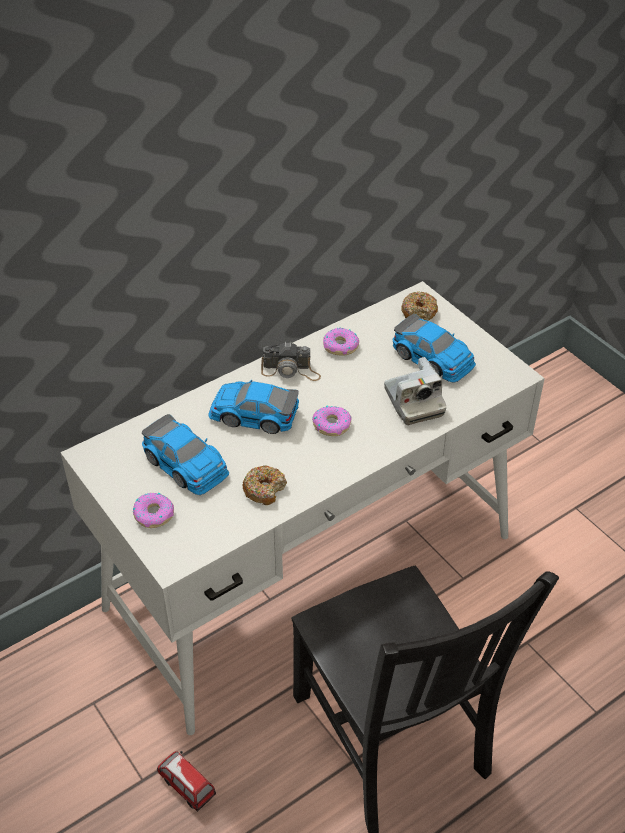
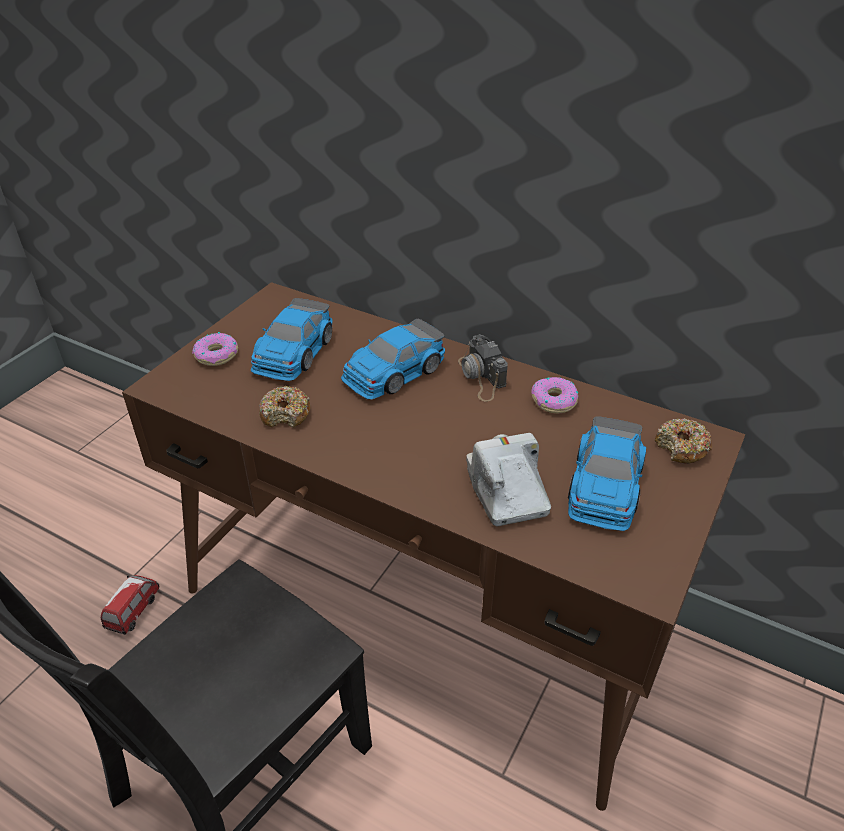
camera: 65 degrees right, 5 degrees down
white desk [60,281,545,735] -> brown desk [122,282,746,811]
toy car [208,380,299,434] -> toy car turned 120 degrees counterclockwise [341,319,445,399]
donut [312,405,352,436] -> none
camera [384,357,446,425] -> camera turned 120 degrees clockwise [466,433,551,527]

